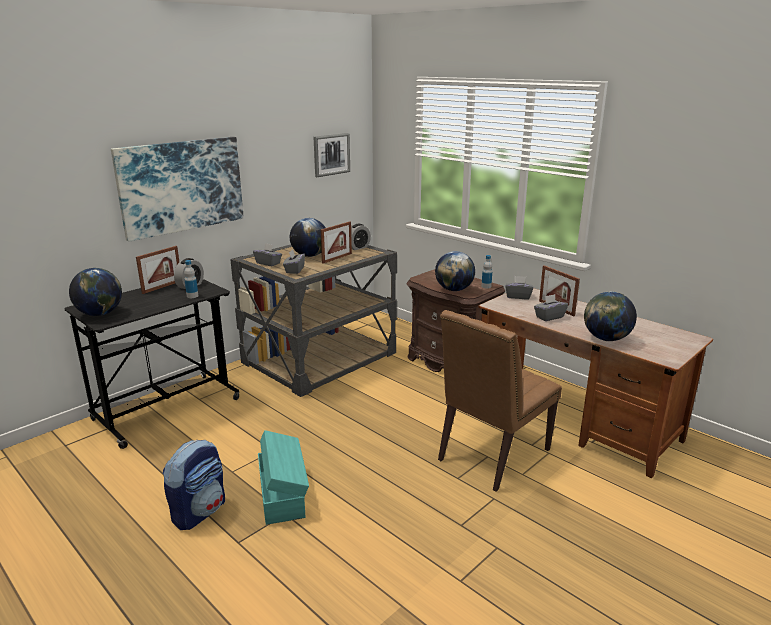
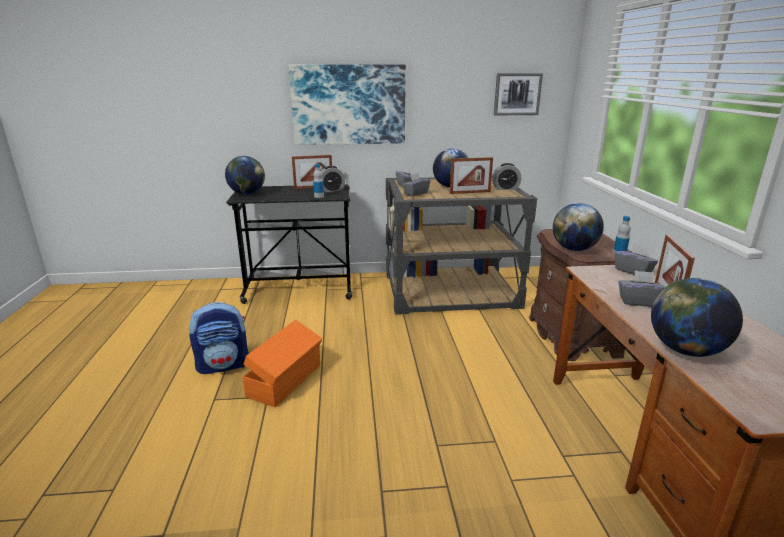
camera: 40 degrees right, 0 degrees up
turquoise storage box [258,430,309,525] -> orange storage box [243,320,322,407]
brown chair [438,310,562,492] -> none

